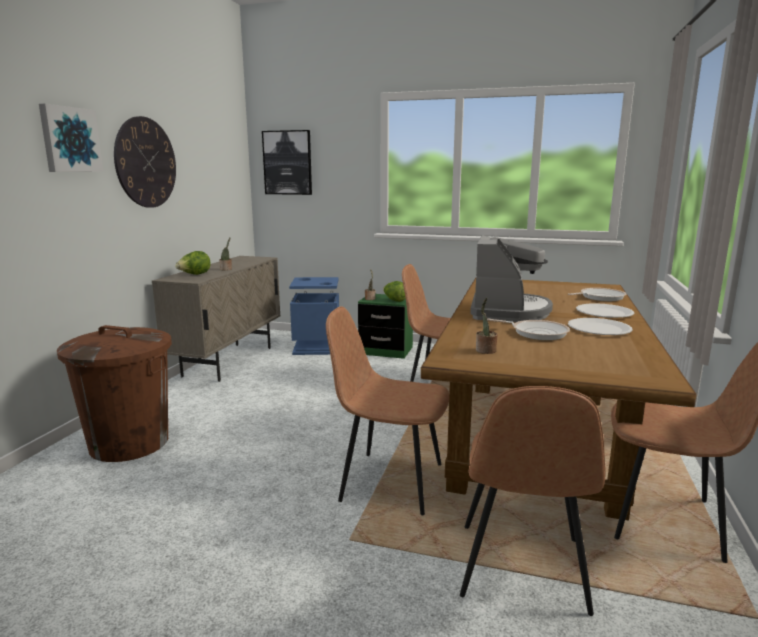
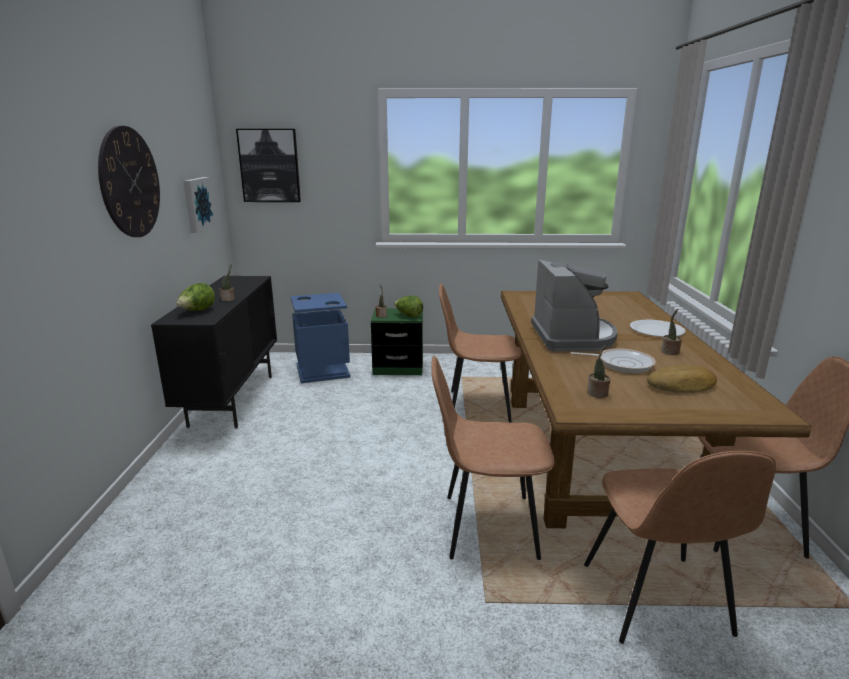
camera: 15 degrees left, 5 degrees up
picture [39,103,103,172] -> picture moved to [184,177,216,233]
brown trash can [57,325,172,462] -> none
beige cabinet [152,256,280,382] -> black cabinet [151,276,277,428]
frying pan [568,288,626,301] -> none
white plate [568,318,633,335] -> potted plant [661,309,682,355]
none -> bread [647,365,717,393]

